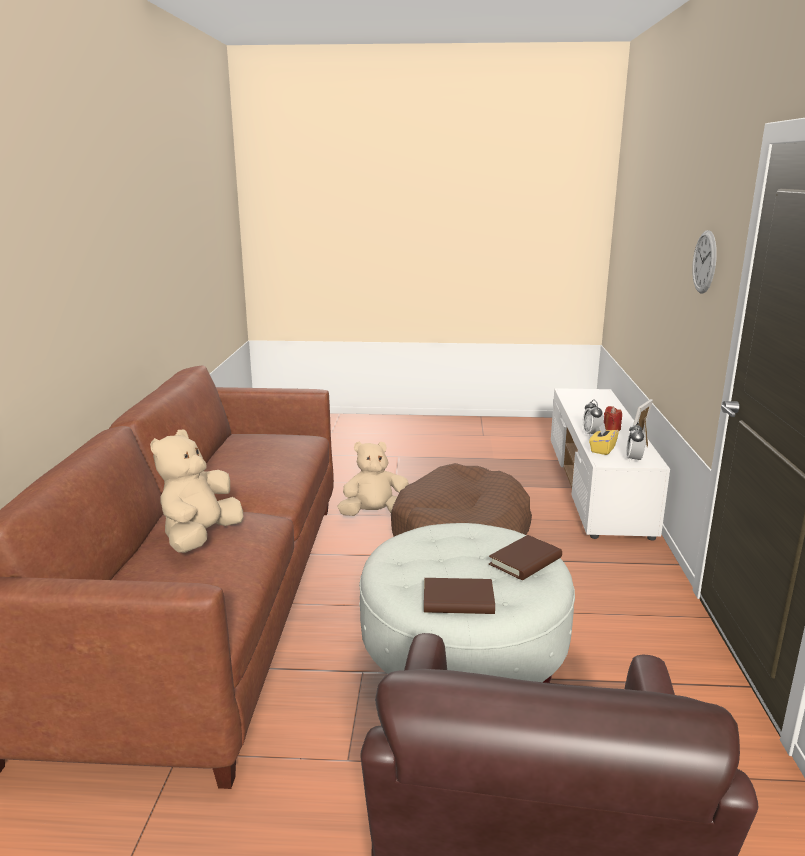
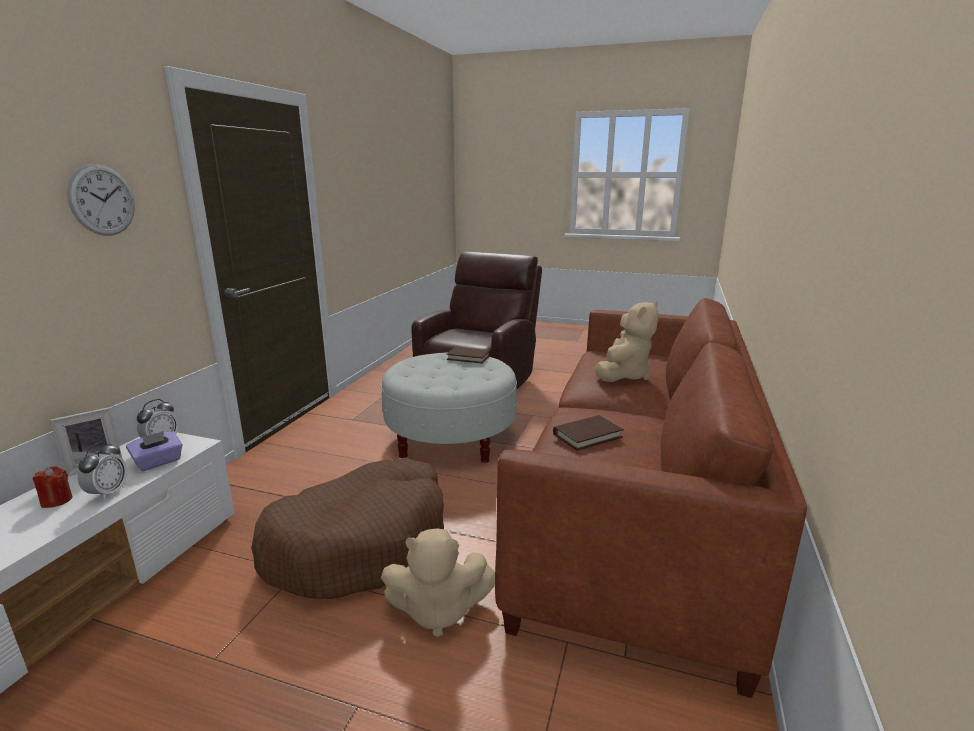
camera: 165 degrees left, 0 degrees up
brown book [489,535,562,580] -> brown book moved to [553,415,624,451]
yellow tissue box [589,423,619,455] -> purple tissue box [126,431,183,471]

